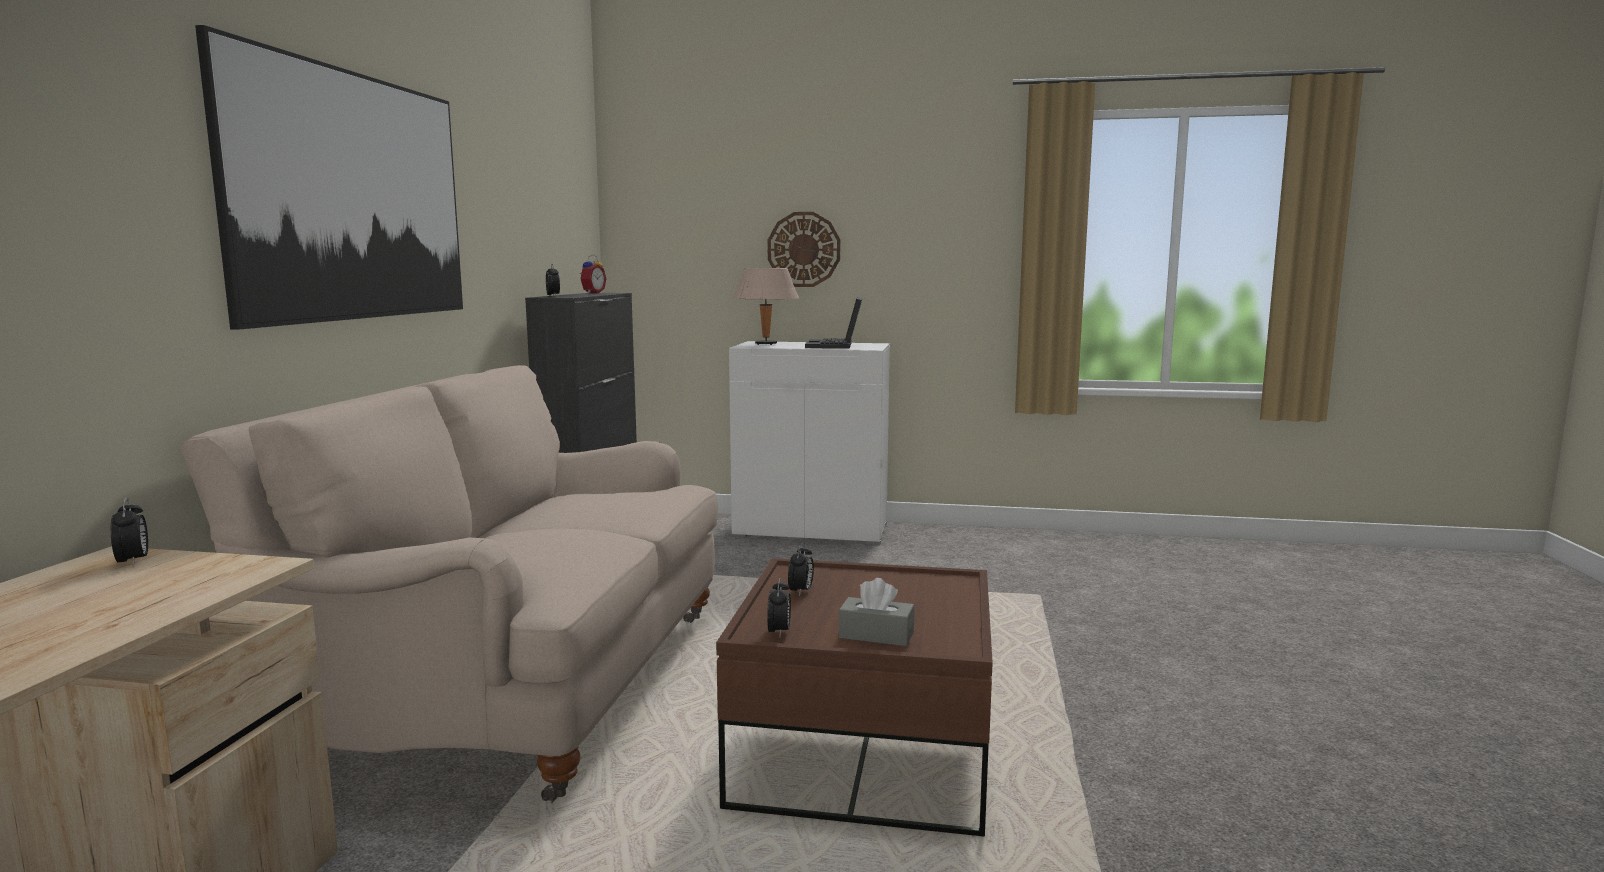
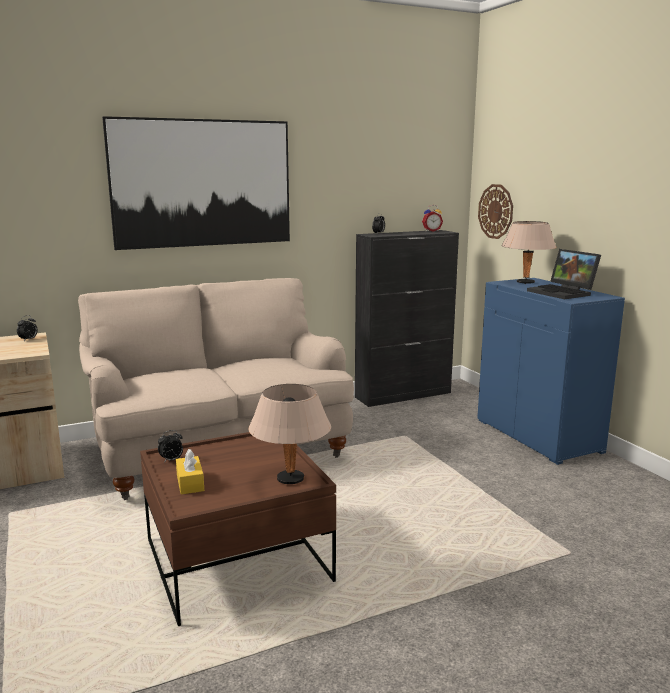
camera: 55 degrees right, 5 degrees up
white cabinet [729,341,890,545] -> blue cabinet [477,278,625,465]
wall clock [768,212,840,287] -> wall clock moved to [478,184,513,239]
alarm clock [788,543,814,596] -> none
laptop [805,297,863,349] -> laptop turned 90 degrees counterclockwise [527,249,601,299]
grey tissue box [839,578,914,646] -> yellow tissue box [176,449,204,494]
none -> beige table lamp [249,384,331,484]

